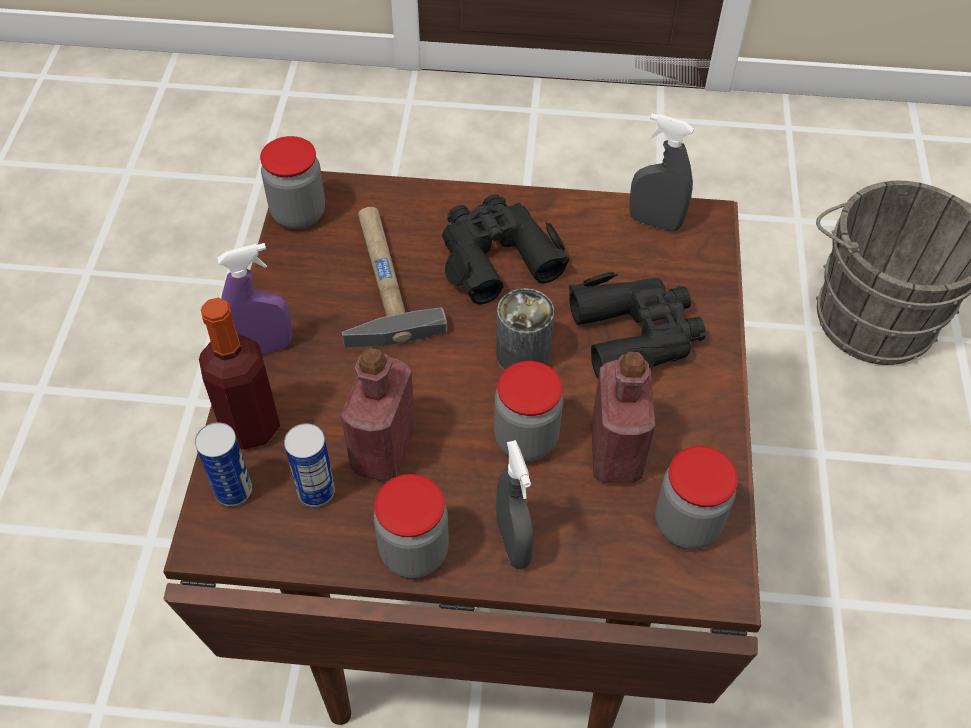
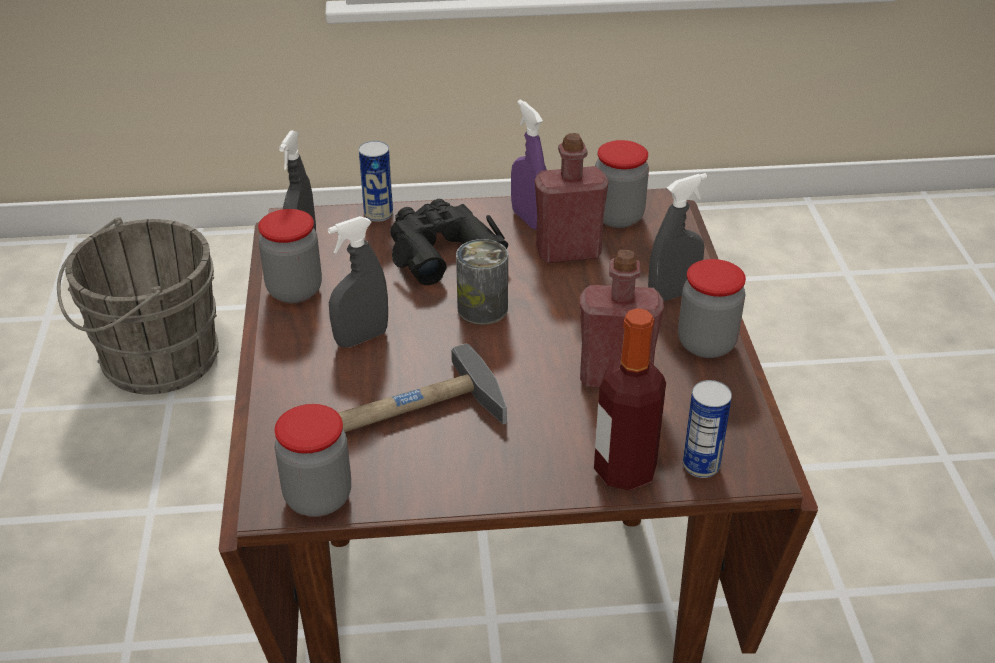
camera: 100 degrees left, 15 degrees down
purple spray bottle [217,243,292,354] -> purple spray bottle moved to [511,99,547,230]
can [284,423,335,508] -> can moved to [359,141,393,222]
black binoculars [442,194,569,305] -> grey spray bottle [328,216,388,348]
jar [494,361,563,462] -> jar moved to [258,209,322,303]

